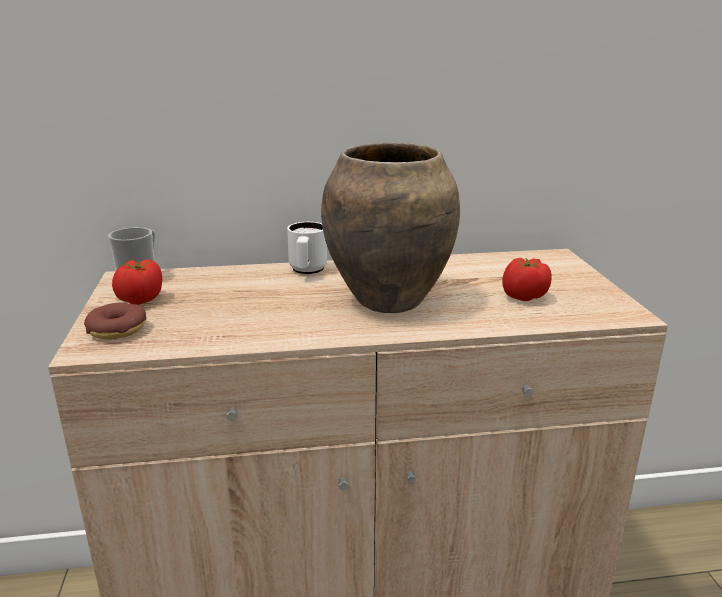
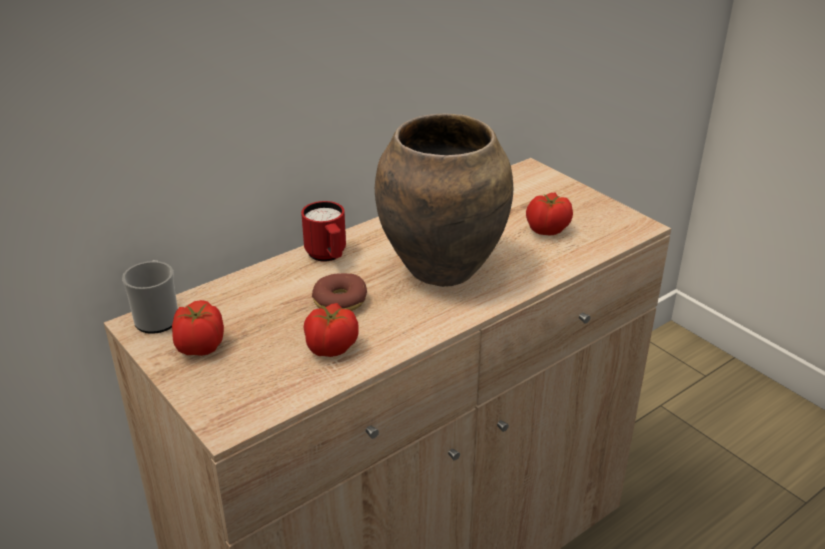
camera: 30 degrees left, 10 degrees up
donut [84,303,146,339] -> donut moved to [312,273,367,311]
white mug [287,222,327,275] -> red mug [301,201,346,262]
none -> tomato [303,303,359,357]

